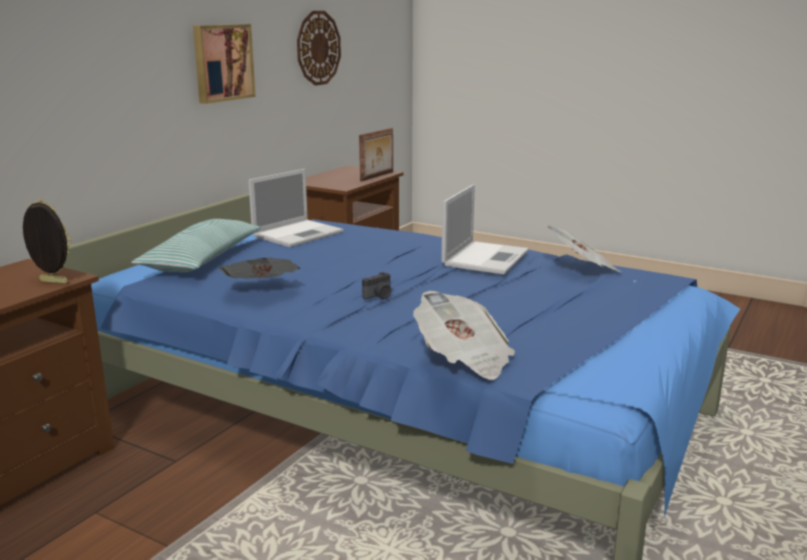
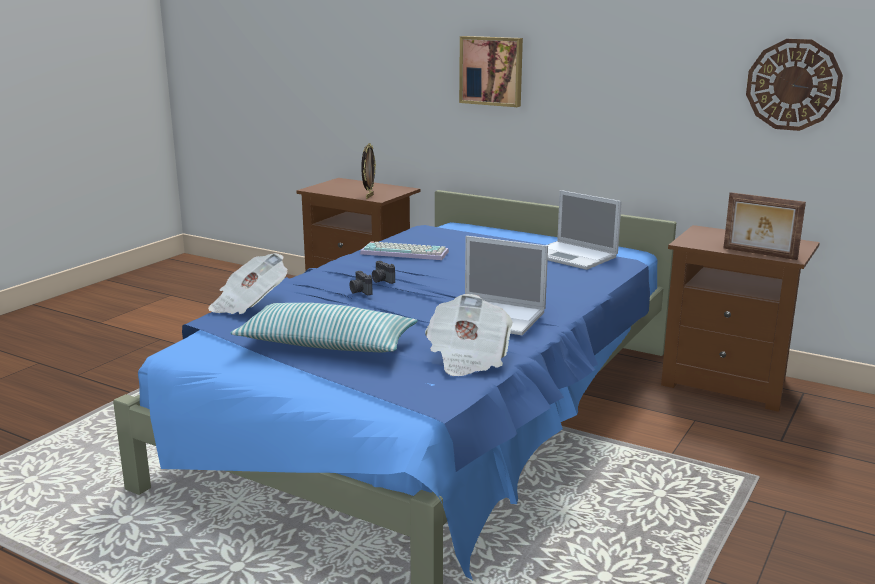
camera: 90 degrees right, 0 degrees up
pillow [131,219,261,272] -> pillow moved to [231,303,418,352]
picture [193,24,256,104] -> picture moved to [459,36,523,107]
newspaper [218,258,300,279] -> keyboard [360,241,449,260]
none -> camera [350,271,372,295]

